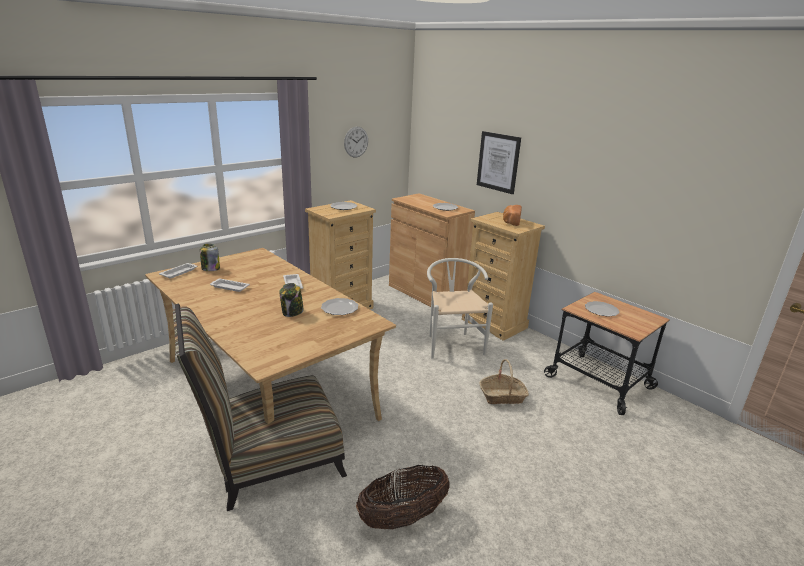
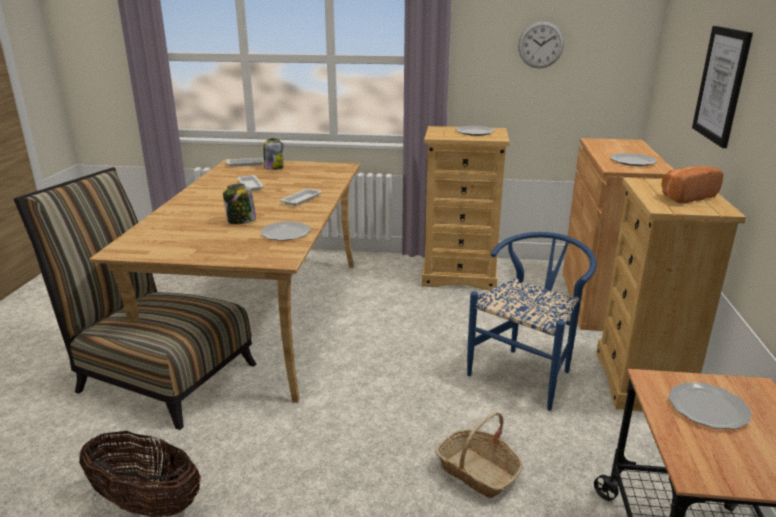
camera: 50 degrees right, 0 degrees up
white chair [427,258,493,359] -> blue chair [467,232,596,411]

